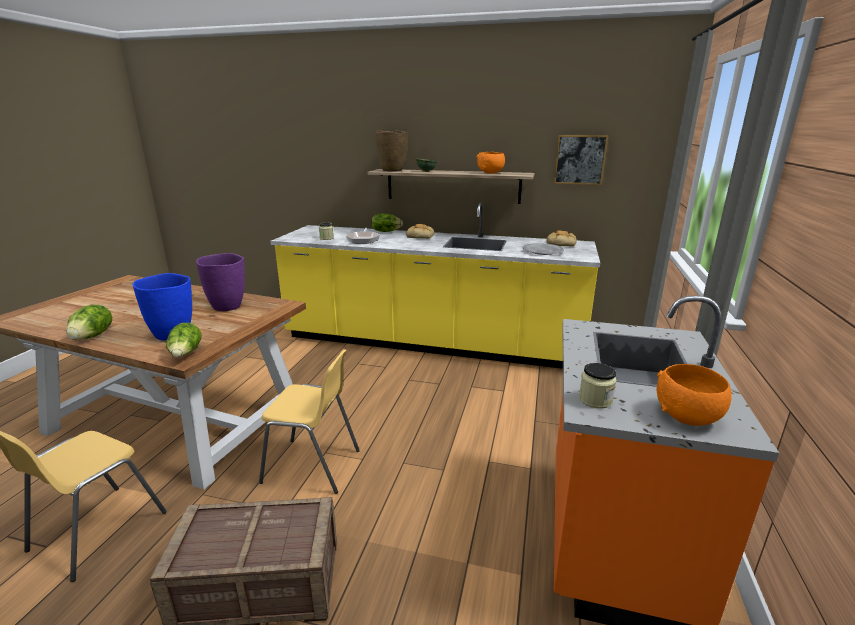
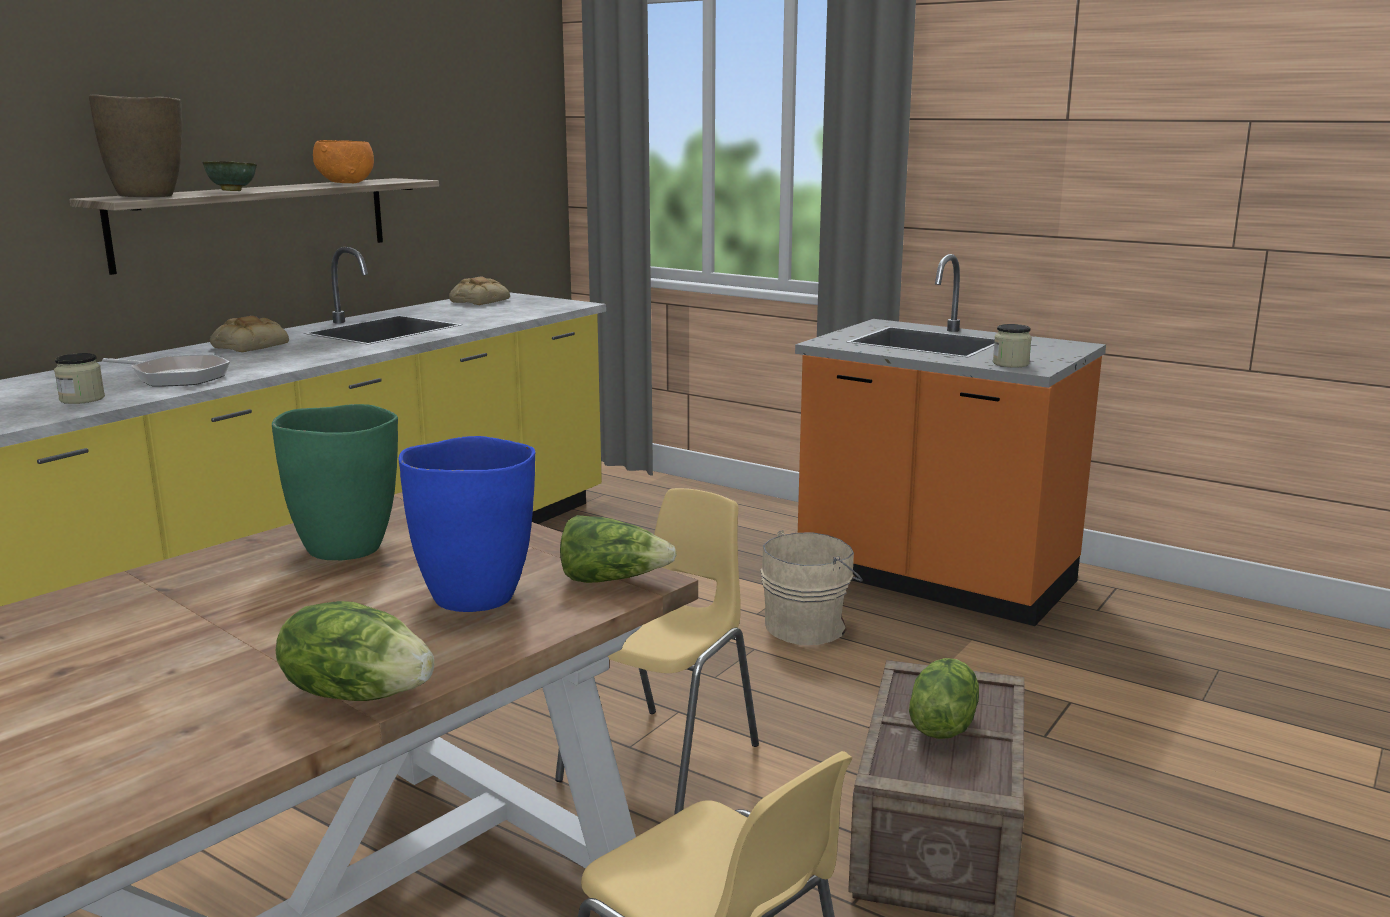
camera: 70 degrees left, 5 degrees down
purple vase [196,253,245,311] -> green vase [272,404,398,560]
lettuce [372,213,403,232] -> lettuce moved to [909,658,979,739]
grey plate [523,243,564,255] -> none
picture [554,135,608,185] -> none
orange bowl [657,364,731,426] -> none
none -> beige bucket [760,530,863,645]

